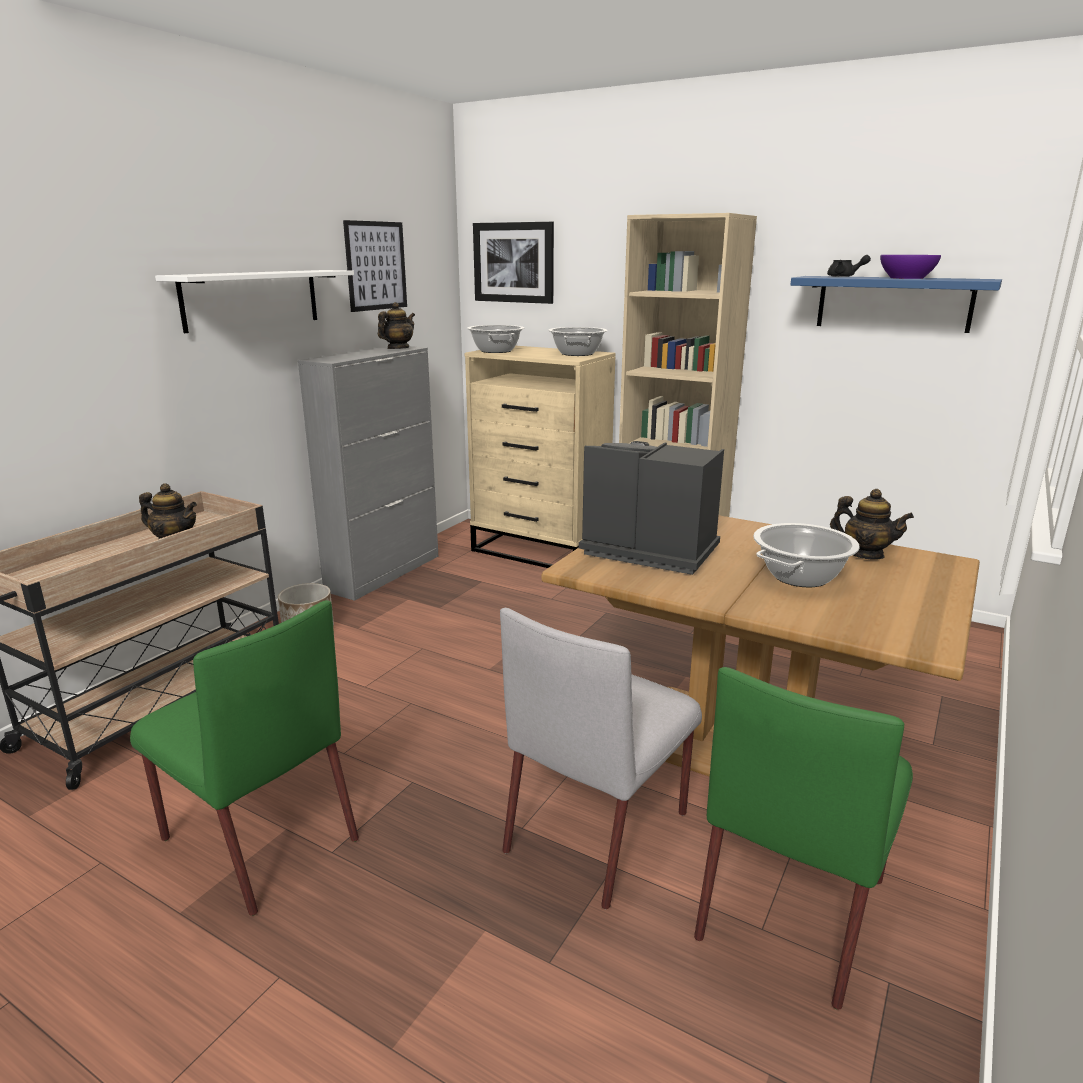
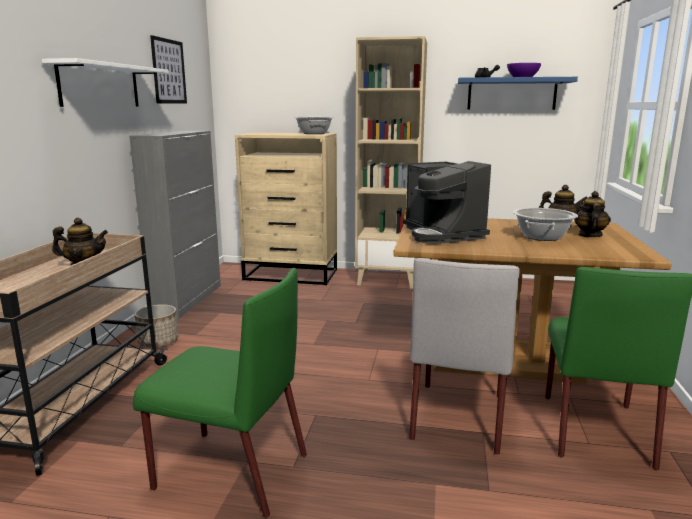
camera: 20 degrees left, 5 degrees down
teapot [378,302,415,349] -> teapot moved to [574,191,611,237]
cooking pot [467,325,524,353] -> none
picture [473,222,554,304] -> none
coffee machine [579,441,724,575] -> coffee machine turned 120 degrees counterclockwise [403,161,491,244]

